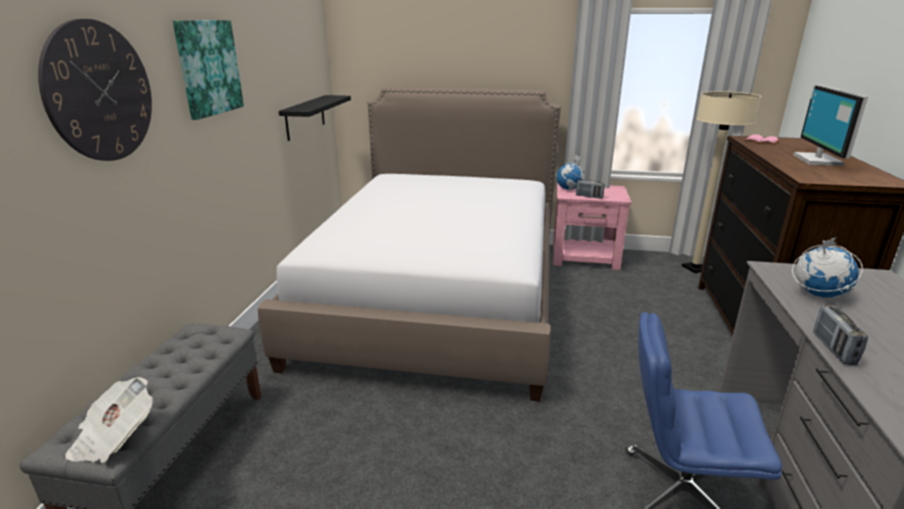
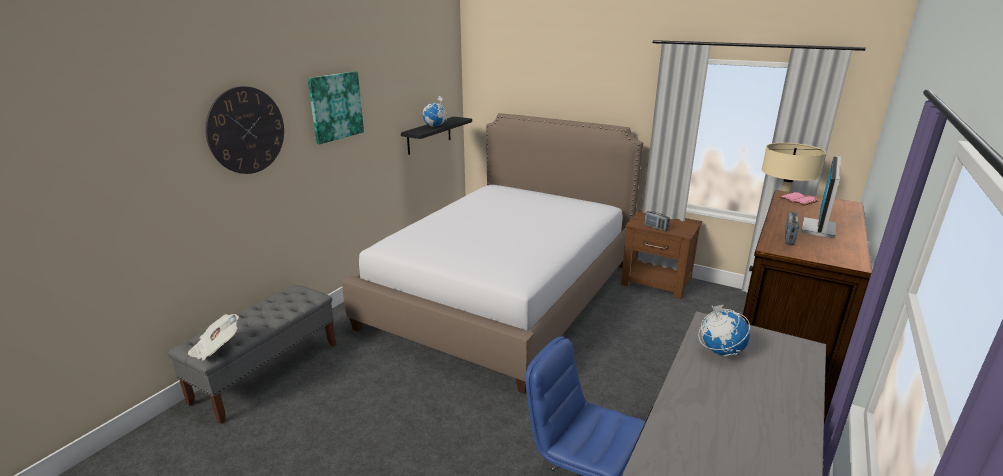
camera: 20 degrees right, 0 degrees up
pink nightstand [553,183,632,270] -> brown nightstand [621,210,702,299]
globe [557,155,584,190] -> globe moved to [423,95,447,127]
radio [813,305,868,365] -> radio moved to [785,212,799,245]

